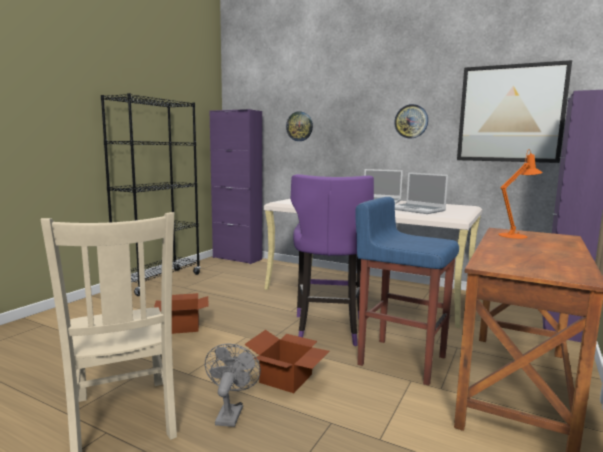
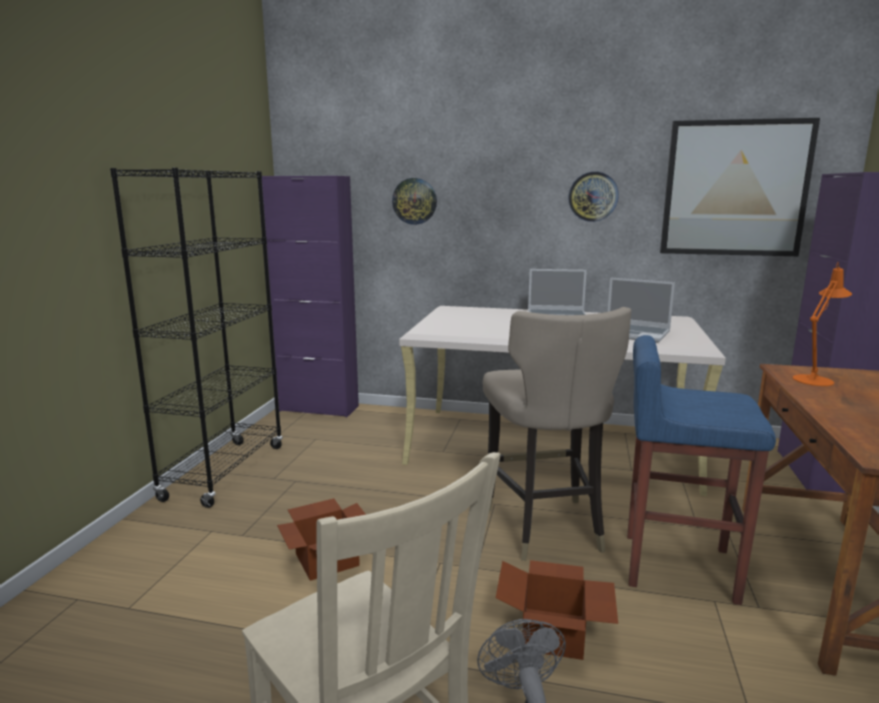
camera: 15 degrees left, 5 degrees up
purple stool [291,174,374,346] -> beige stool [483,307,631,561]

